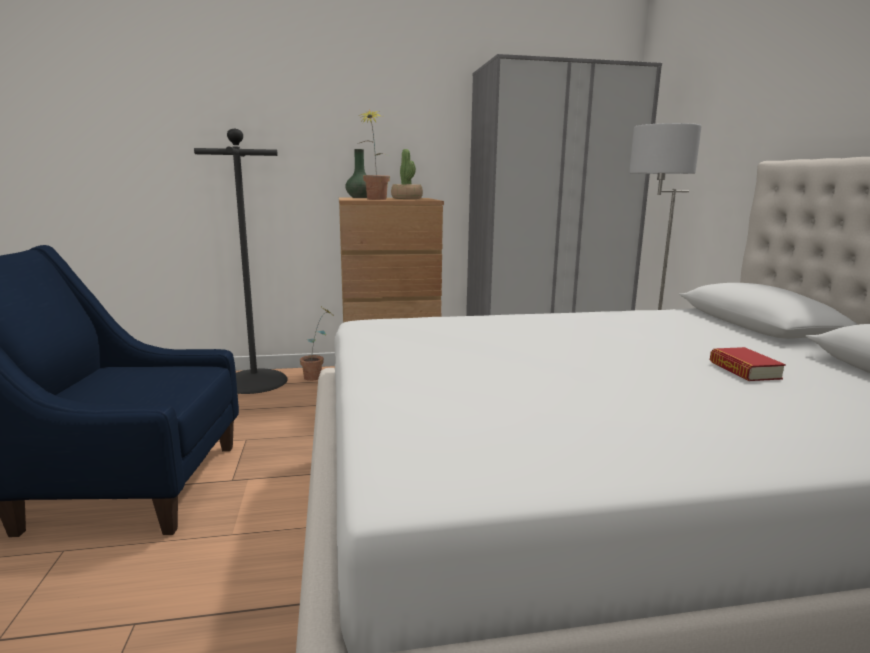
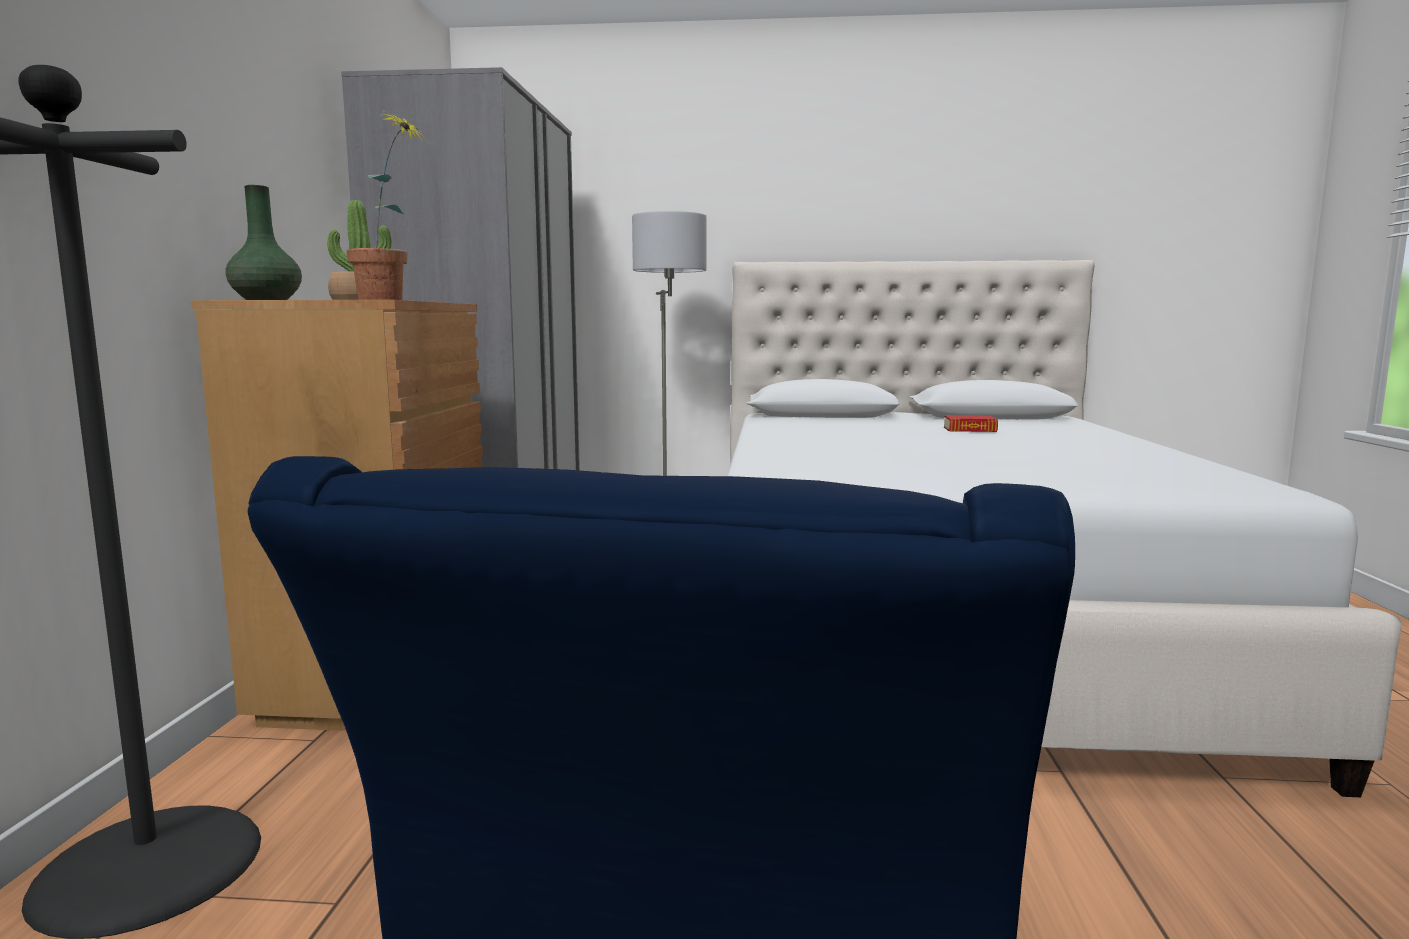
camera: 75 degrees left, 5 degrees down
potted plant [300,306,335,381] -> none

